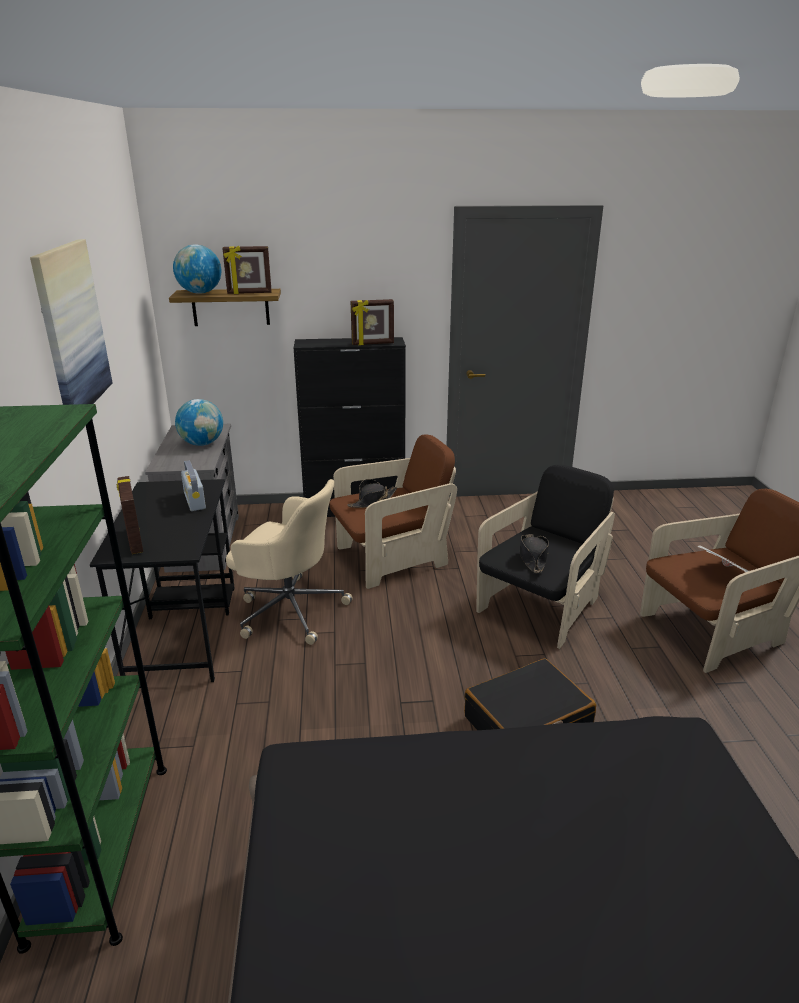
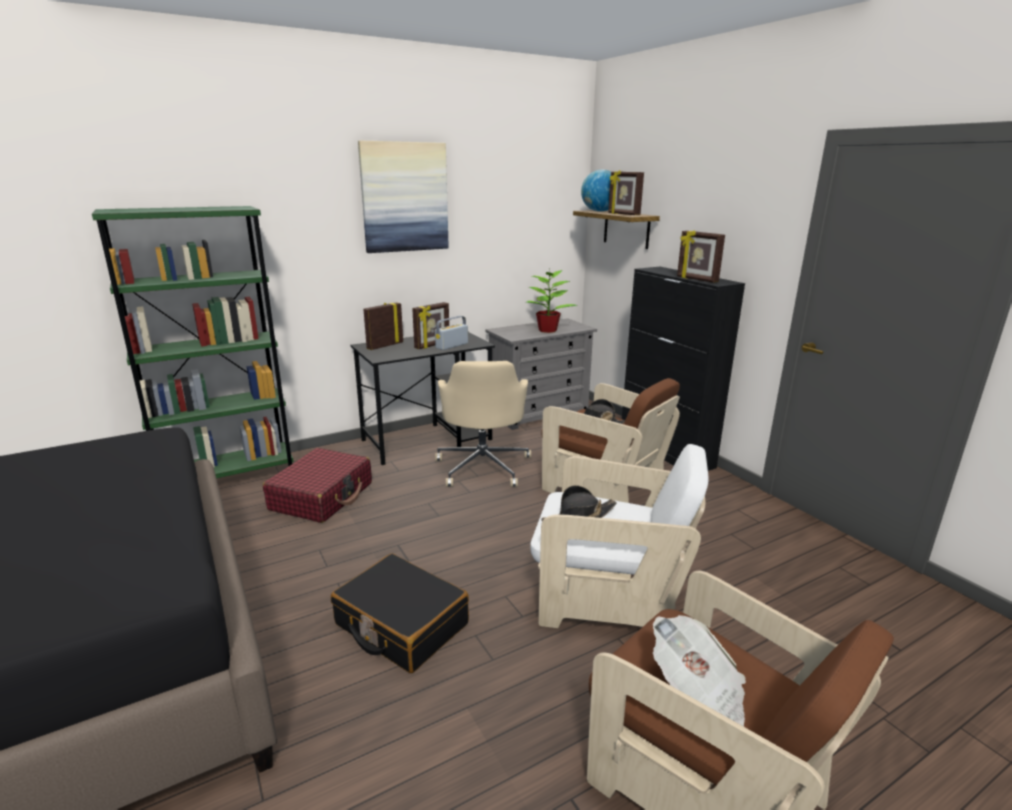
camera: 65 degrees right, 5 degrees down
globe [175,399,223,446] -> potted plant [526,270,577,333]
black armchair [476,464,615,649] -> white armchair [530,444,709,628]
none -> red suitcase [263,448,372,523]
none -> picture frame [412,302,449,349]

